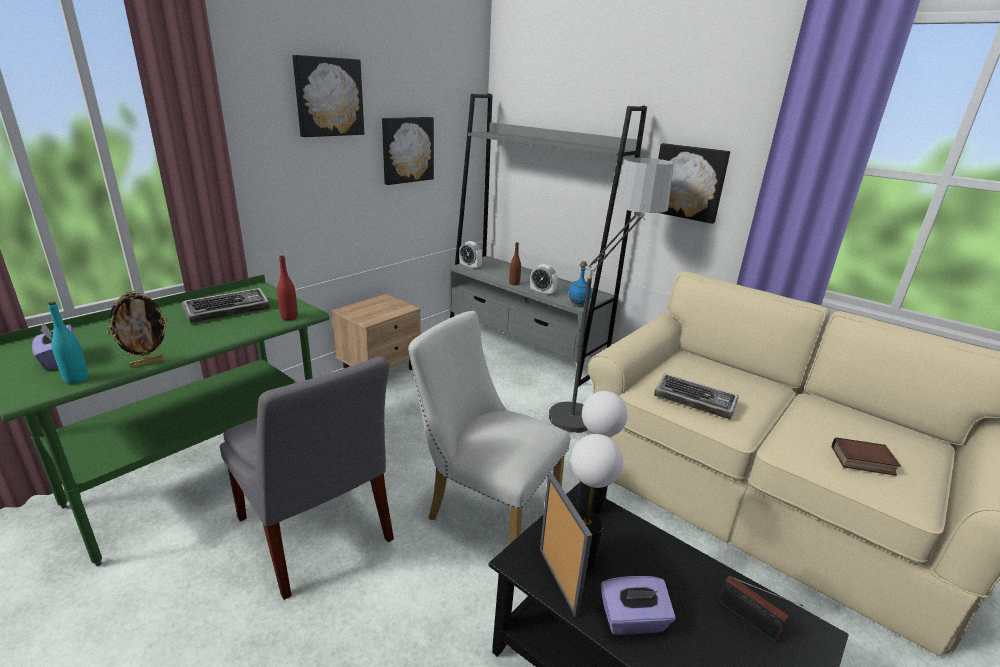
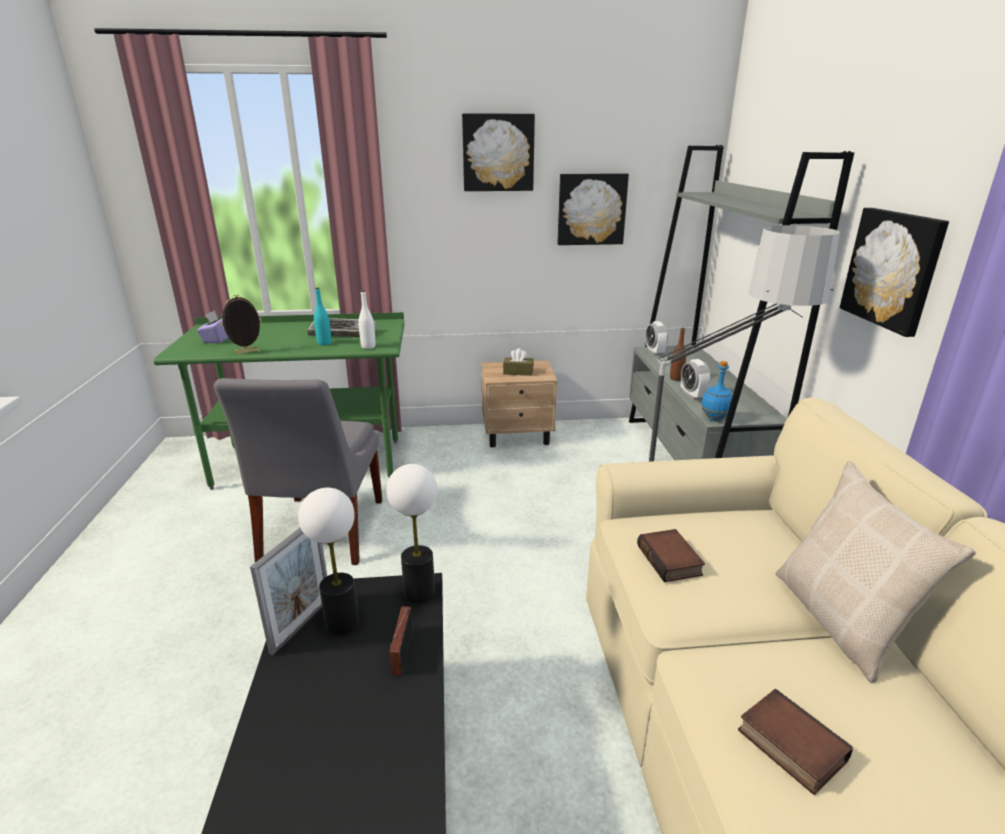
camera: 45 degrees right, 0 degrees up
turquoise bottle [48,302,88,384] -> turquoise bottle moved to [314,288,331,346]
picture frame [107,291,169,368] -> picture frame turned 150 degrees clockwise [220,295,262,354]
red bottle [277,255,298,320] -> white bottle [358,290,376,349]
white chair [408,311,570,543] -> none
purple tissue box [601,576,676,635] -> none
keyboard [654,373,739,419] -> book [637,529,705,582]
radio [718,576,803,643] -> radio moved to [389,607,413,675]
none -> brown tissue box [503,348,534,376]
none -> beige pillow [776,461,976,683]

